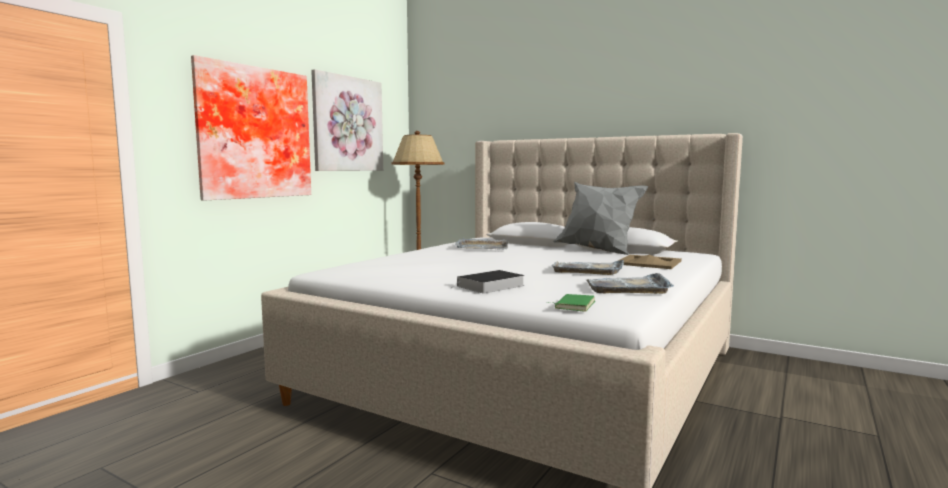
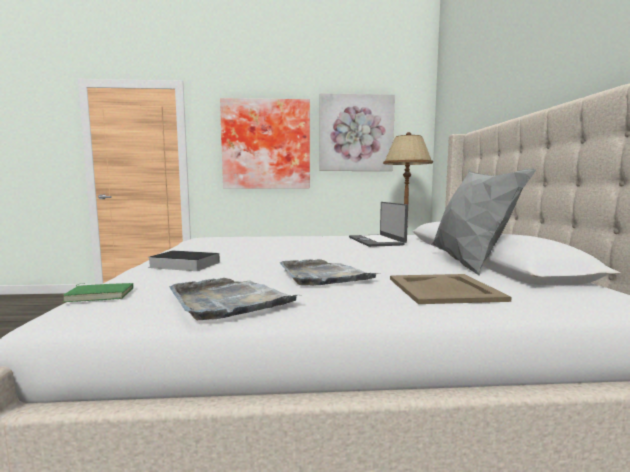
camera: 55 degrees right, 0 degrees up
grey tray [455,238,509,250] -> laptop [349,202,408,247]

